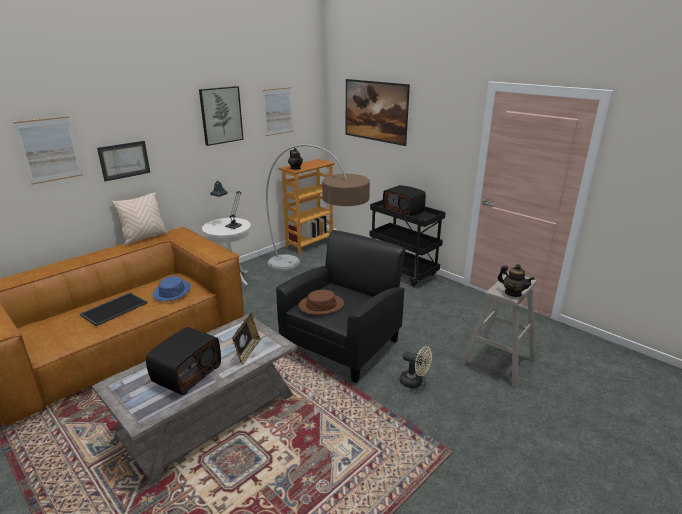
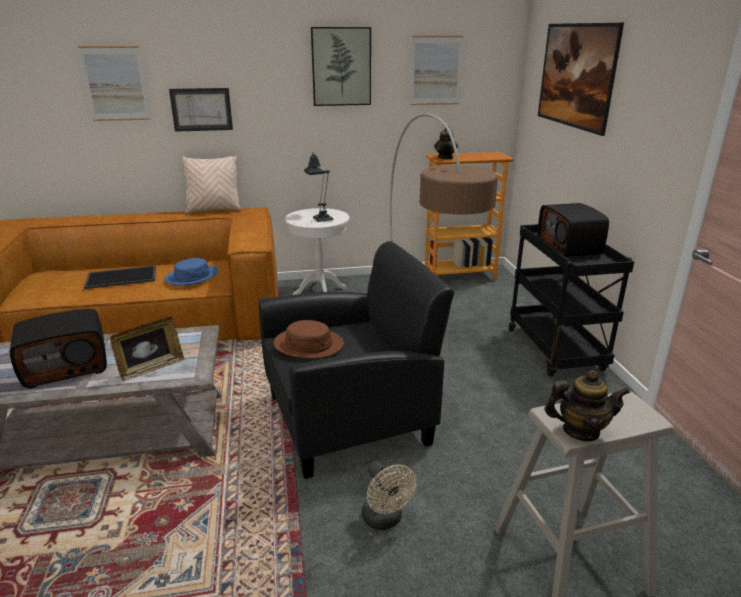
camera: 35 degrees right, 0 degrees up
teapot [497,264,534,297] -> teapot turned 75 degrees counterclockwise [544,370,630,441]

